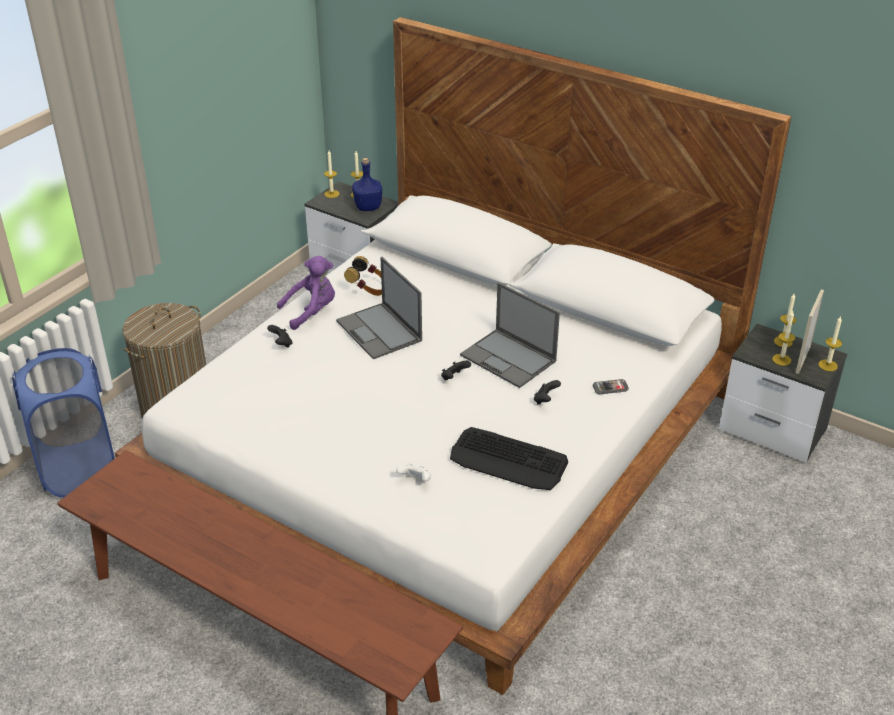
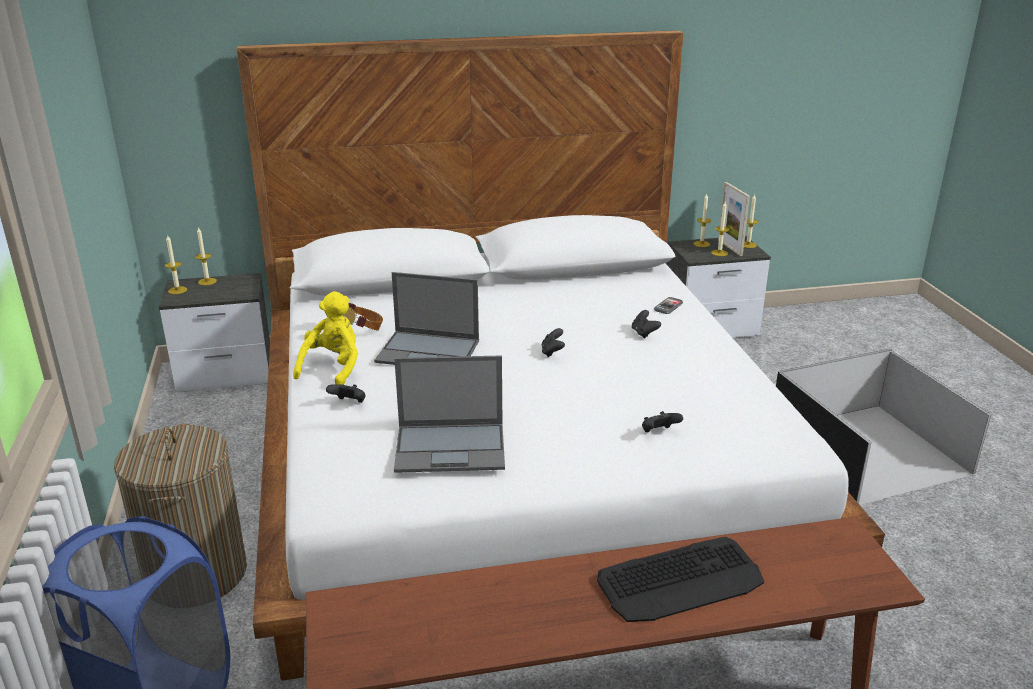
camera: 45 degrees left, 10 degrees down
purple plush toy [277,256,335,330] -> yellow plush toy [293,291,358,385]
blue bottle [352,158,382,211] -> none
white game controller [396,463,431,482] -> black game controller [642,411,683,432]
keyboard [450,427,568,490] -> keyboard moved to [597,537,764,622]
laptop [460,282,560,388] -> laptop moved to [394,355,505,473]
none -> black storage box [776,349,991,505]

